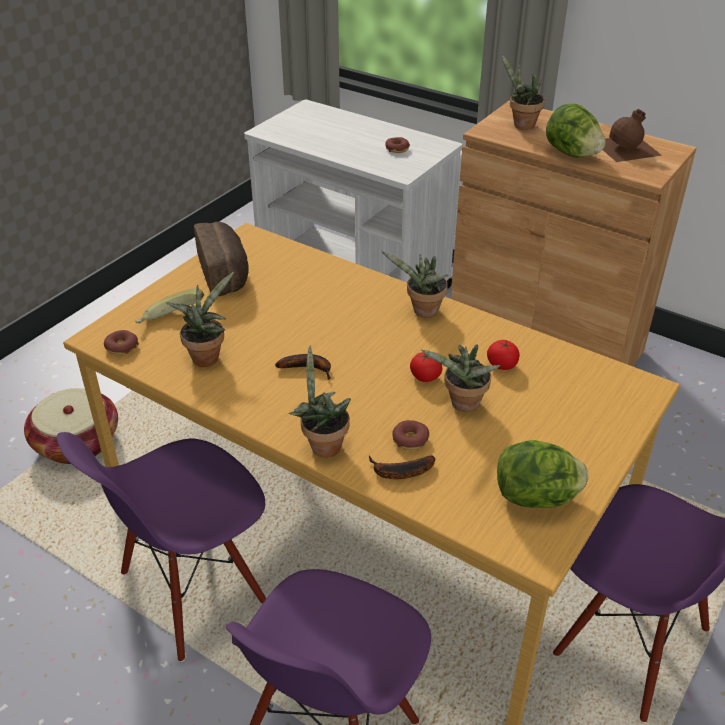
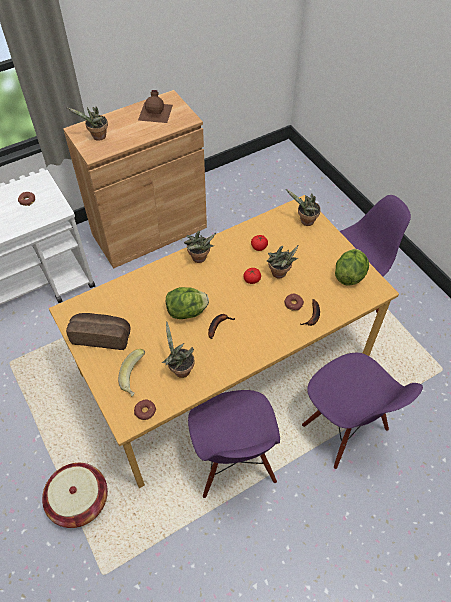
camera: 65 degrees left, 15 degrees up
potted plant [289,346,351,458] -> potted plant moved to [286,189,321,226]
lettuce [546,104,606,158] -> lettuce moved to [166,287,209,319]

